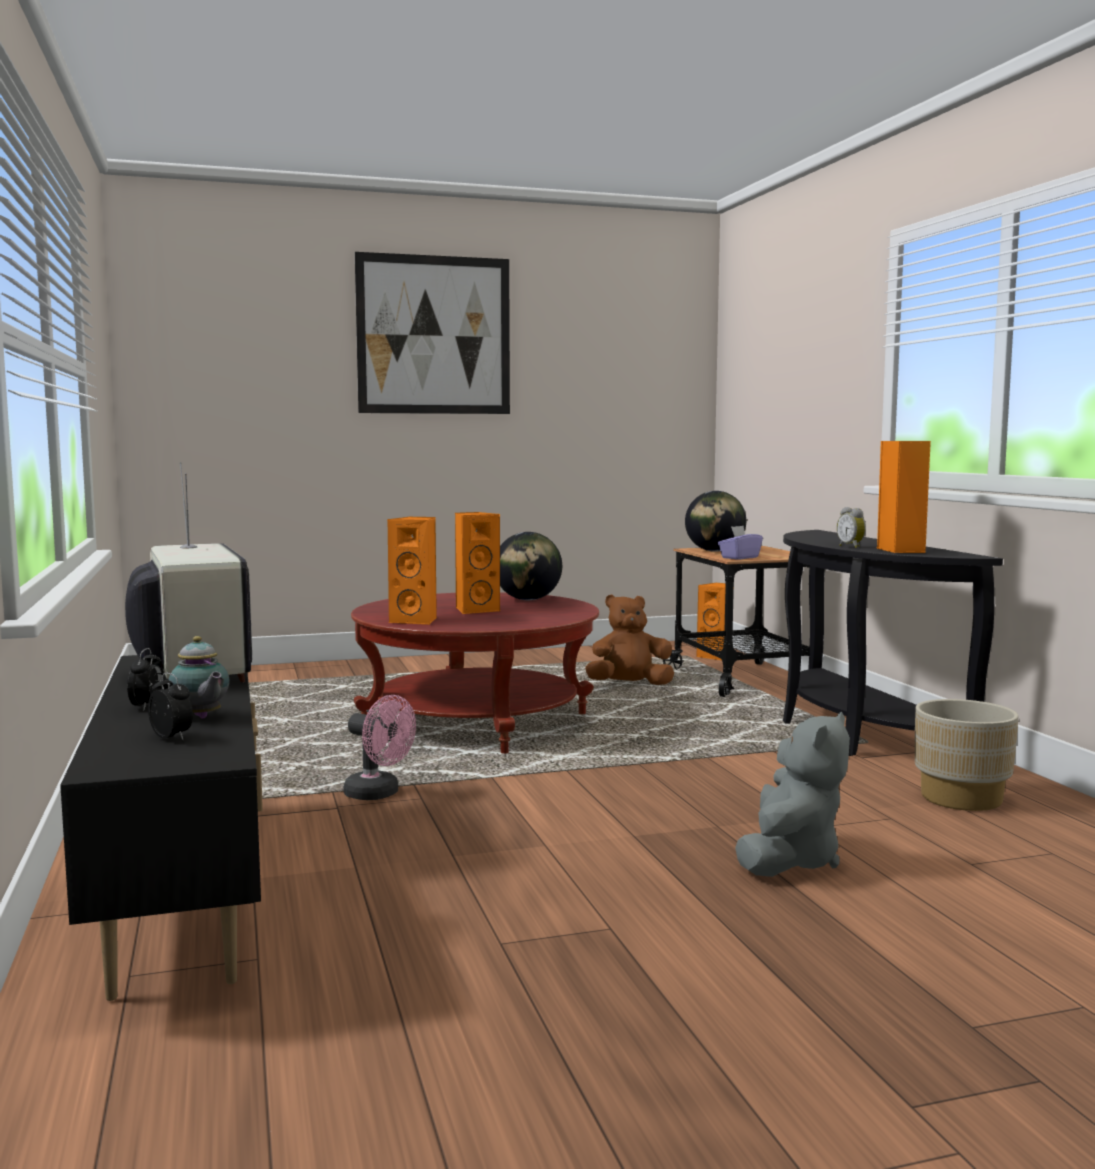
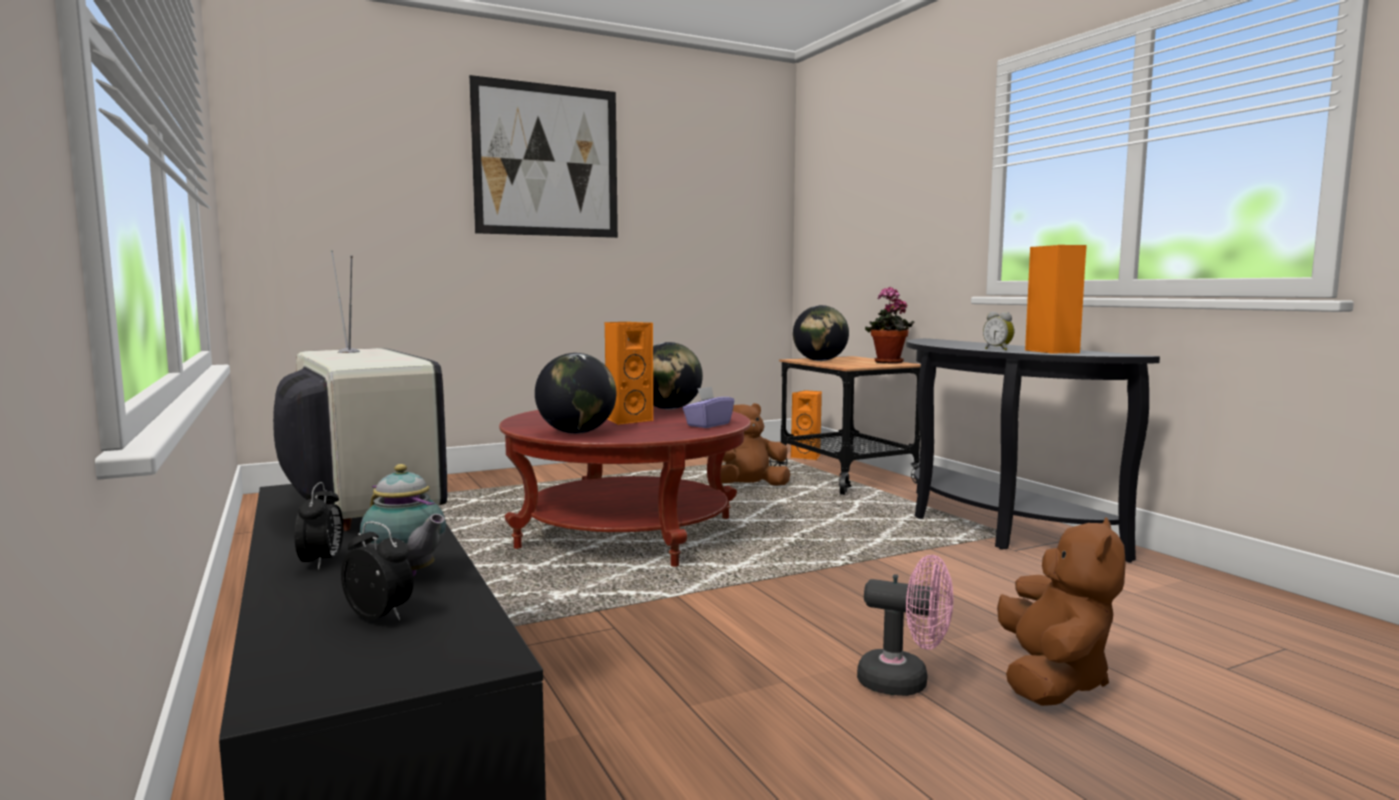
camera: 10 degrees left, 0 degrees up
pink fan [344,695,416,800] -> pink fan moved to [857,555,953,696]
orange speaker [388,517,437,625] -> globe [535,353,616,434]
purple tissue box [718,526,763,560] -> purple tissue box moved to [682,386,734,428]
grey plush toy [735,712,850,877] -> brown plush toy [997,517,1126,706]
beige planter [915,699,1018,811] -> none
none -> potted plant [865,287,914,364]

